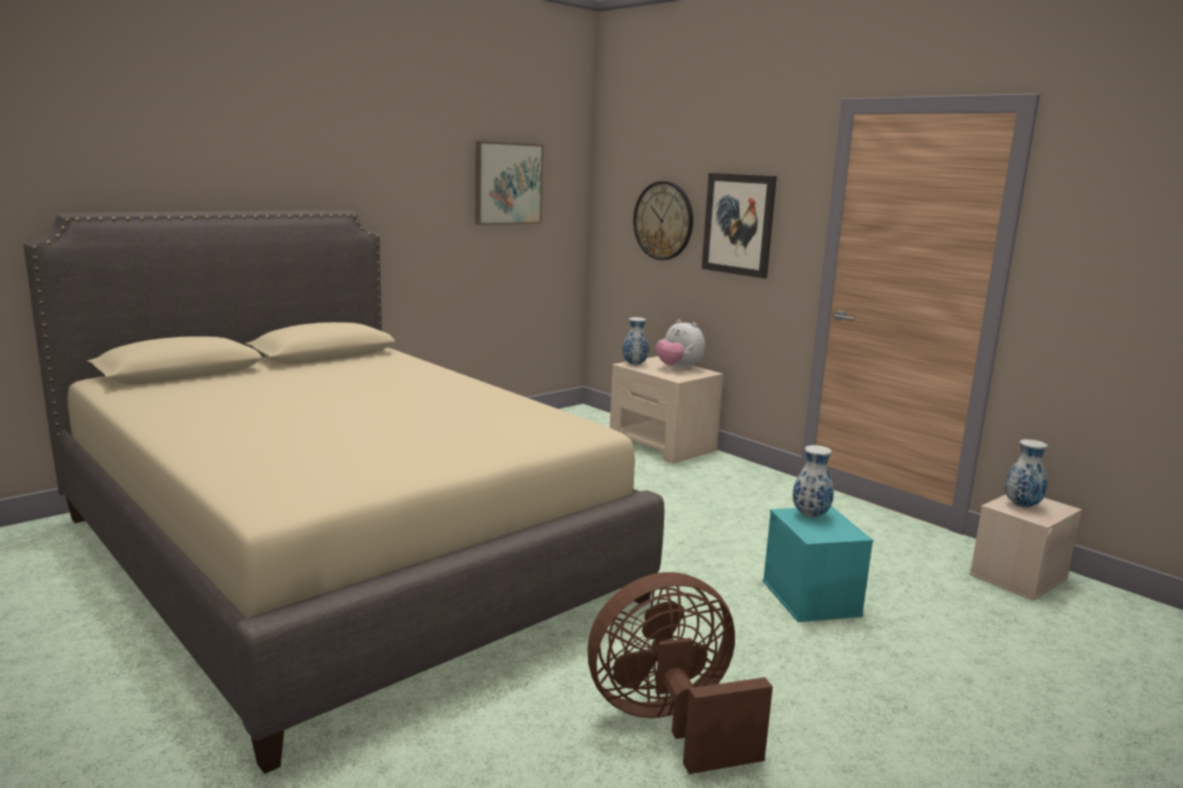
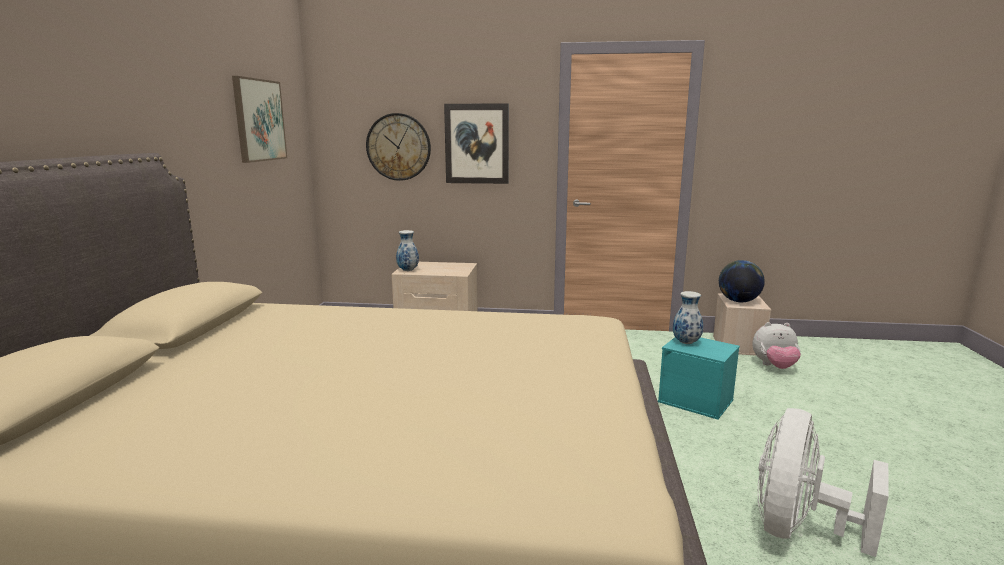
camera: 40 degrees left, 0 degrees up
brown fan [587,572,773,774] -> white fan [758,408,889,557]
plush toy [656,319,705,369] -> plush toy moved to [752,322,801,369]
vase [1005,439,1048,508] -> globe [719,260,765,302]

